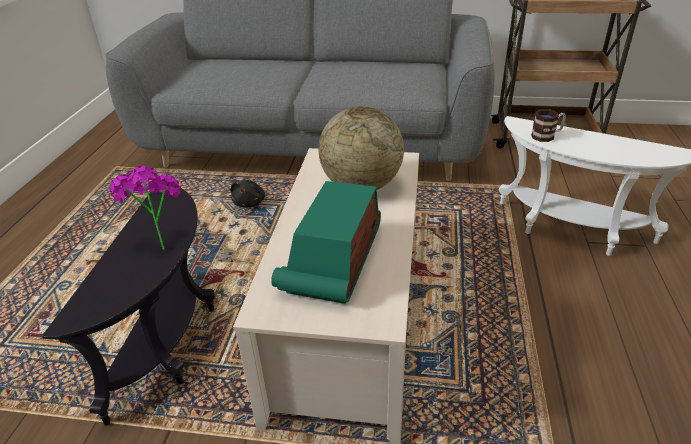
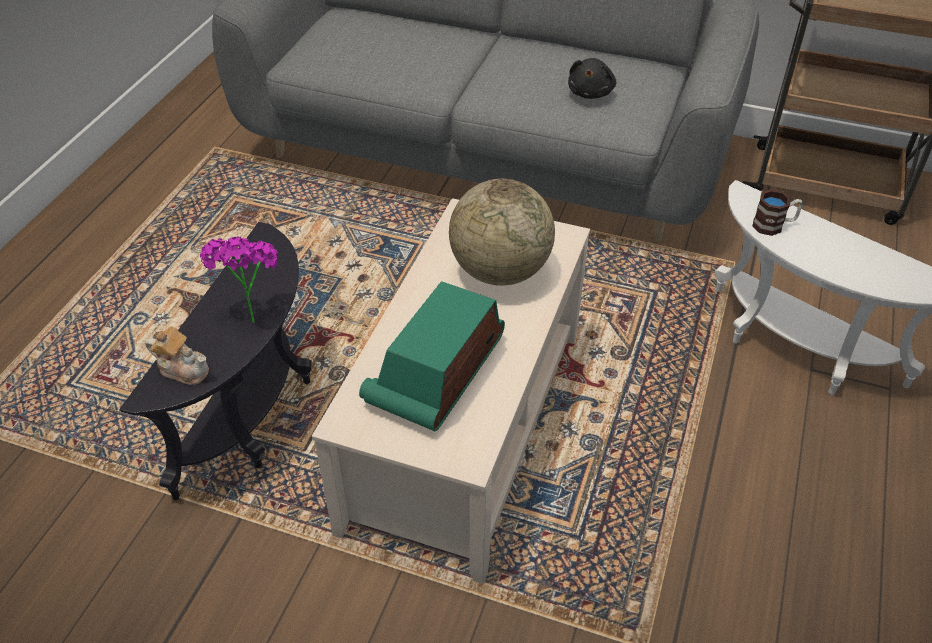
camera: 10 degrees right, 10 degrees up
black plush toy [231,180,265,208] -> black plush toy moved to [568,58,616,99]
none -> teapot [145,326,209,385]

